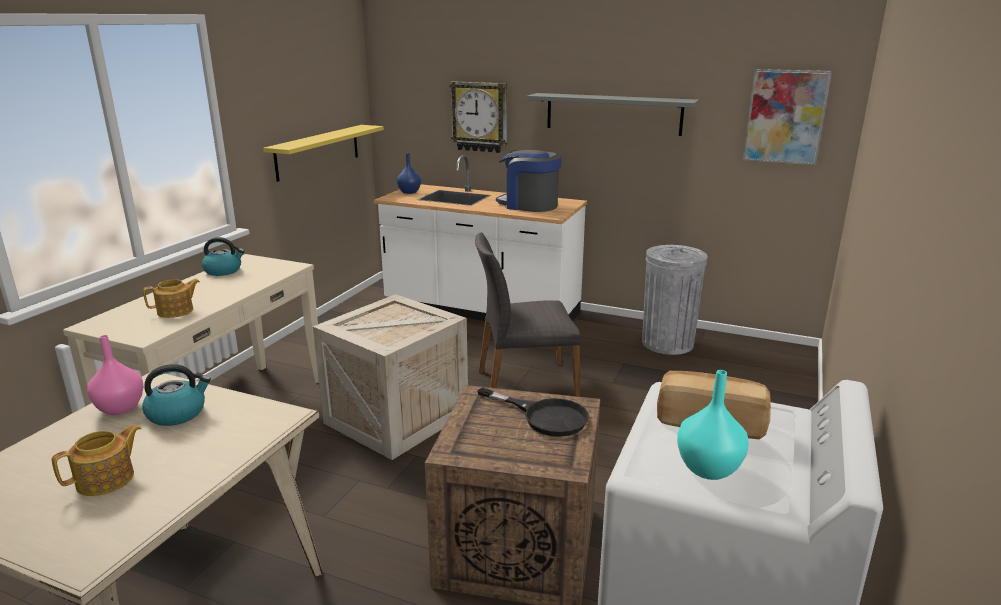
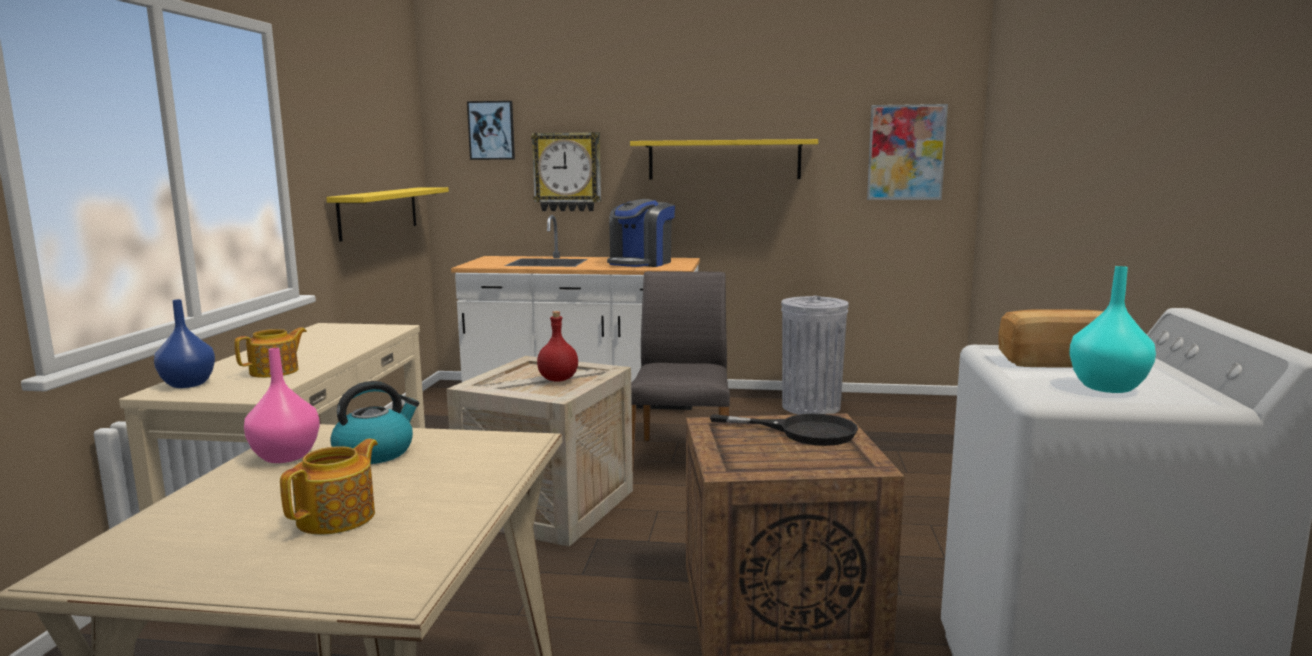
camera: 15 degrees left, 10 degrees down
kettle [202,237,244,276] -> none
blue vase [397,153,421,194] -> blue vase moved to [154,299,215,388]
grey chair [475,232,580,397] -> grey chair turned 120 degrees clockwise [631,271,730,470]
coffee machine [496,150,562,212] -> coffee machine turned 75 degrees counterclockwise [607,199,675,267]
grey shelf [527,93,699,136] -> yellow shelf [630,139,818,180]
none -> picture [467,101,515,160]
none -> red bottle [537,311,578,382]

